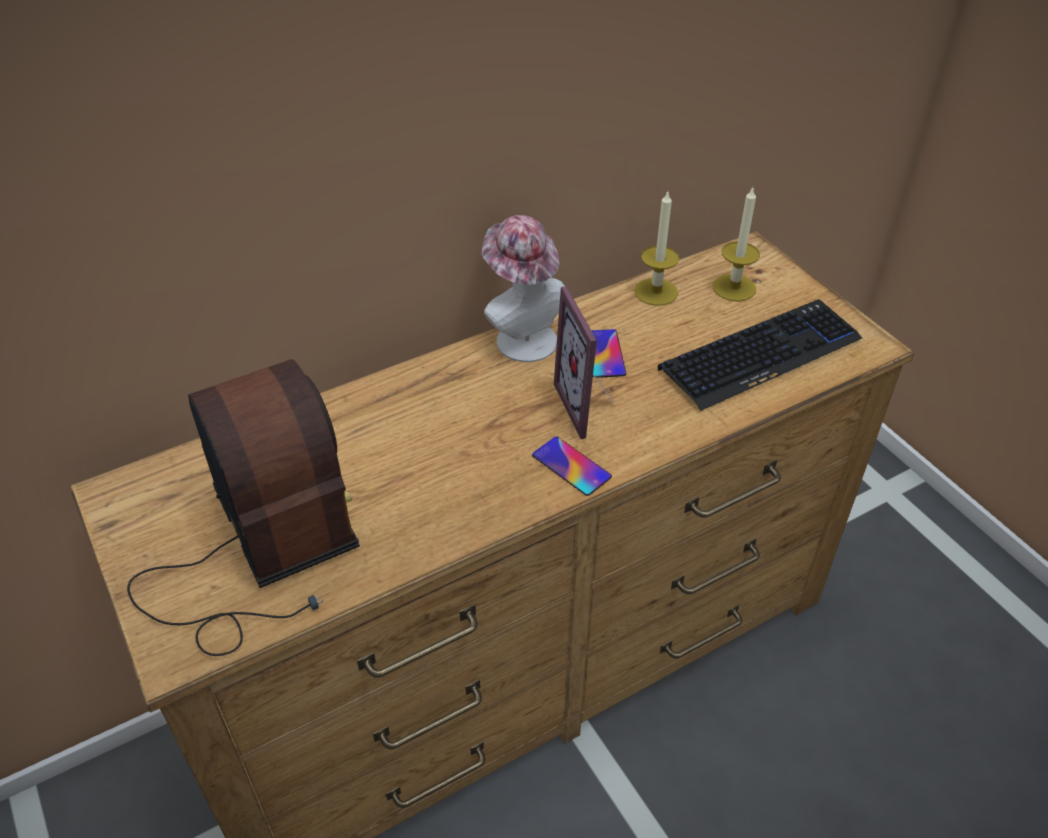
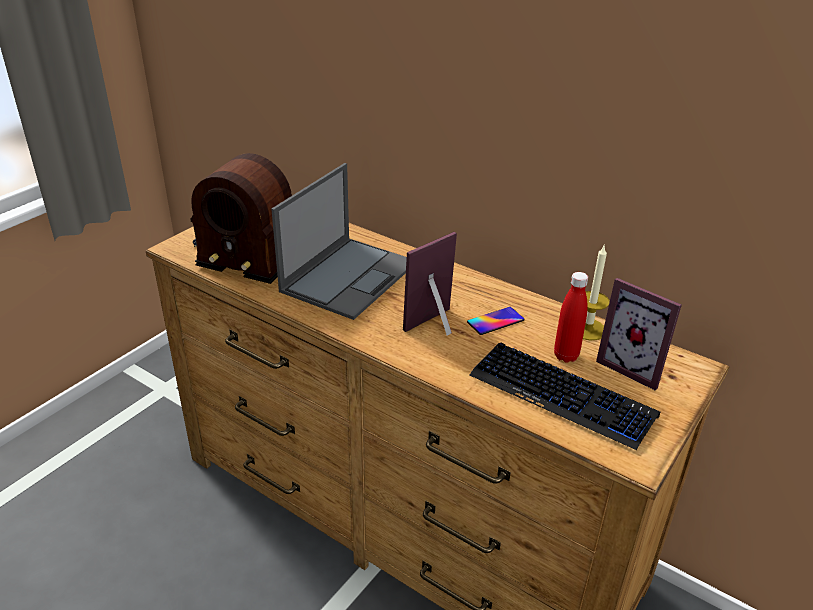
camera: 65 degrees right, 10 degrees down
radio [127,359,360,656] -> radio turned 75 degrees clockwise [190,153,292,284]
hat [482,215,564,362] -> none
phone [532,436,612,496] -> none
candle [713,188,760,301] -> picture frame [596,278,682,391]
none -> laptop [271,163,407,320]
none -> red bottle [554,272,588,363]

